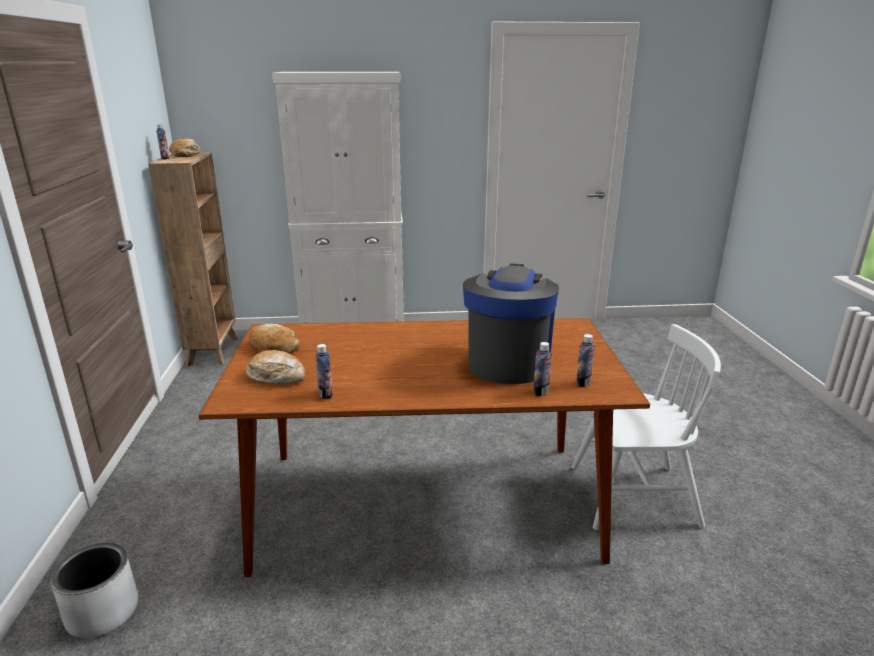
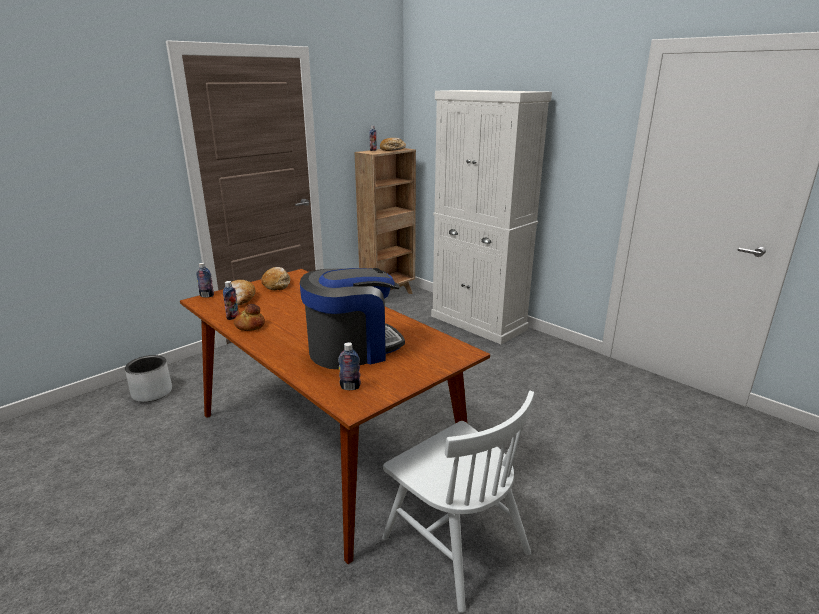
camera: 50 degrees right, 0 degrees up
bottle [533,342,552,396] -> bottle moved to [196,263,214,297]
none -> bread [234,304,265,331]

